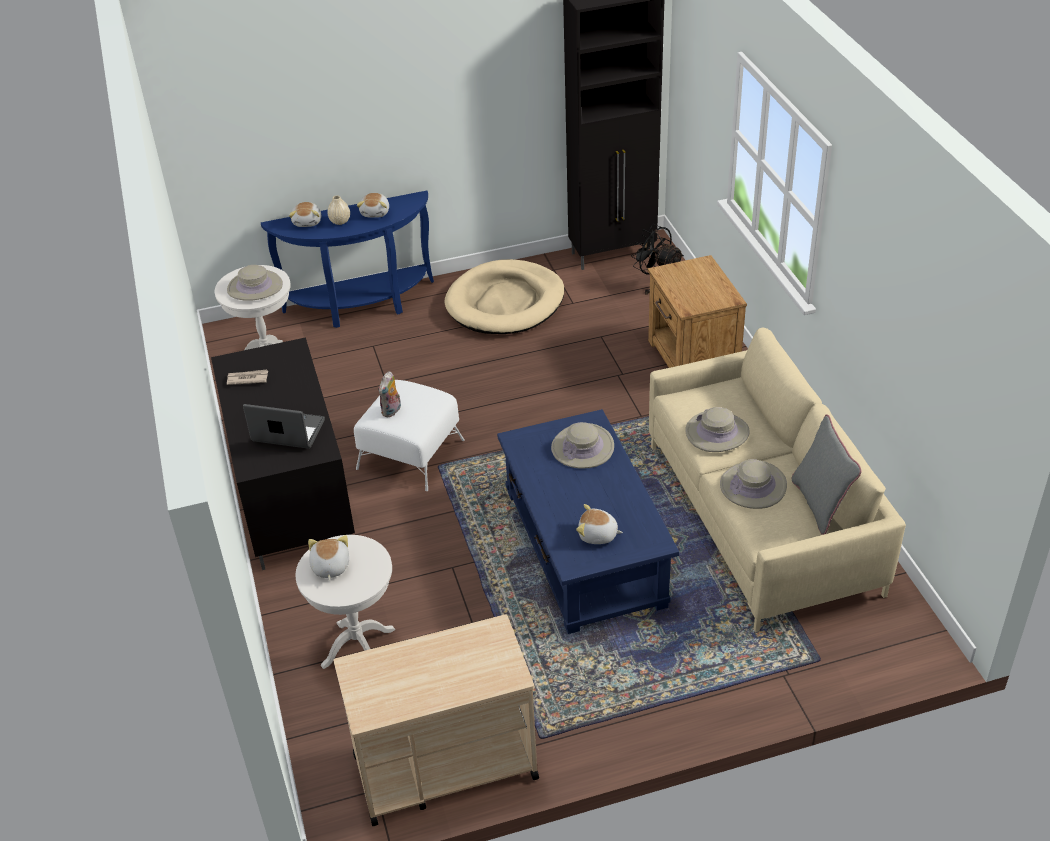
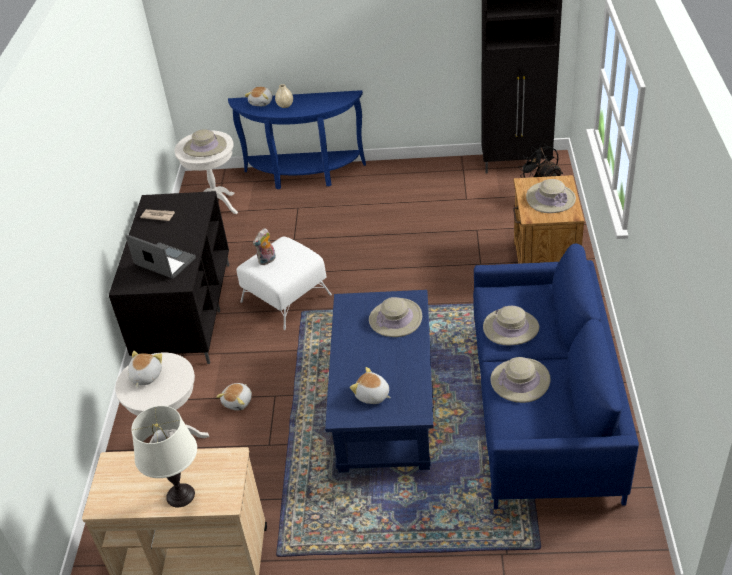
camera: 20 degrees right, 0 degrees up
plush toy [357,193,389,218] -> plush toy moved to [216,383,252,411]
beige dog bed [444,259,564,334] -> none
beige sofa [649,327,906,632] -> blue sofa [473,244,639,509]
grey pillow [792,415,861,535] -> none
none -> white table lamp [131,406,197,507]
none -> beige hat [526,179,576,213]

